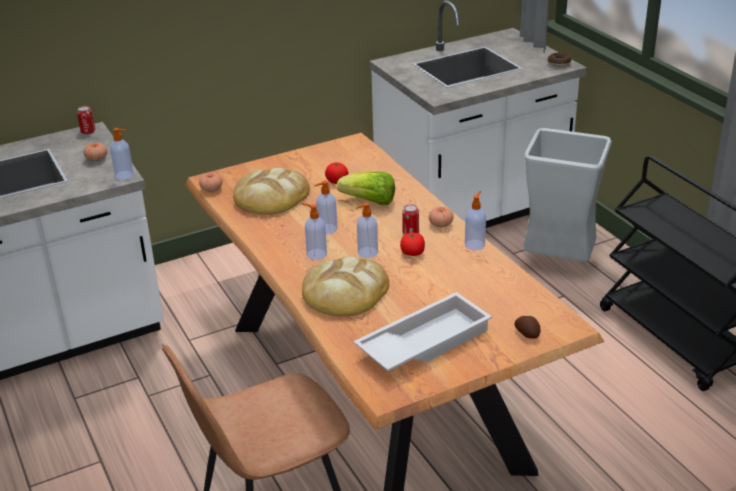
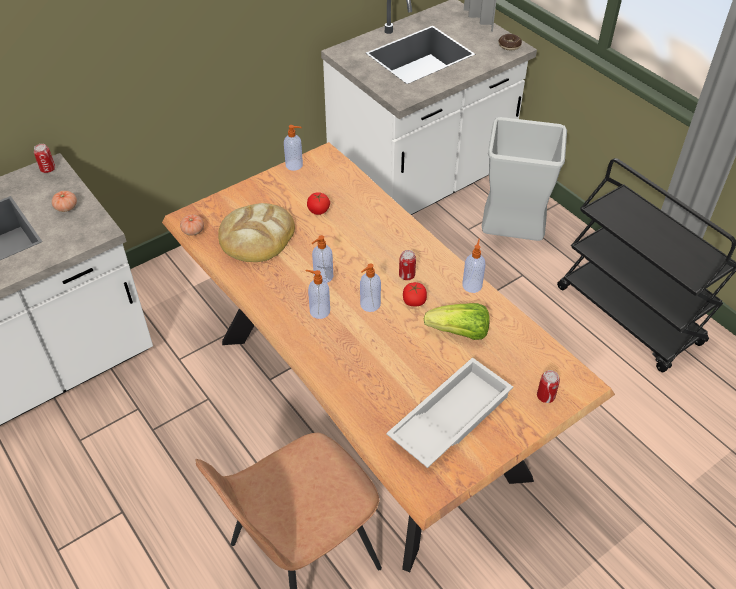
camera: 10 degrees left, 15 degrees up
soap dispenser [110,128,134,180] -> soap dispenser moved to [284,125,303,171]
bread [302,257,389,316] -> none
lettuce [337,171,395,205] -> lettuce moved to [424,303,490,340]
tomato [429,207,454,227] -> none
potato [515,316,541,339] -> can [537,370,560,403]

